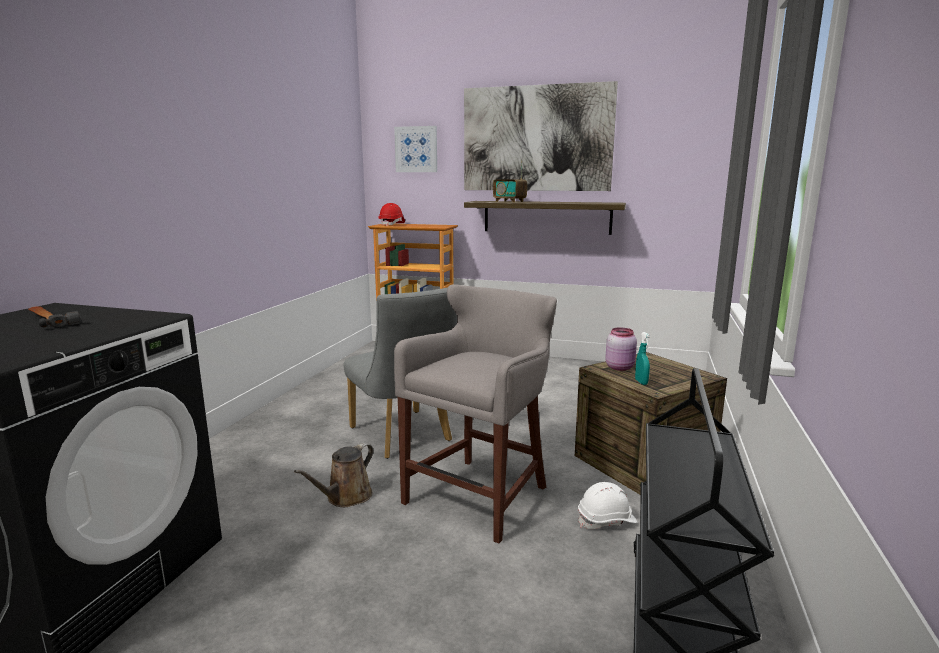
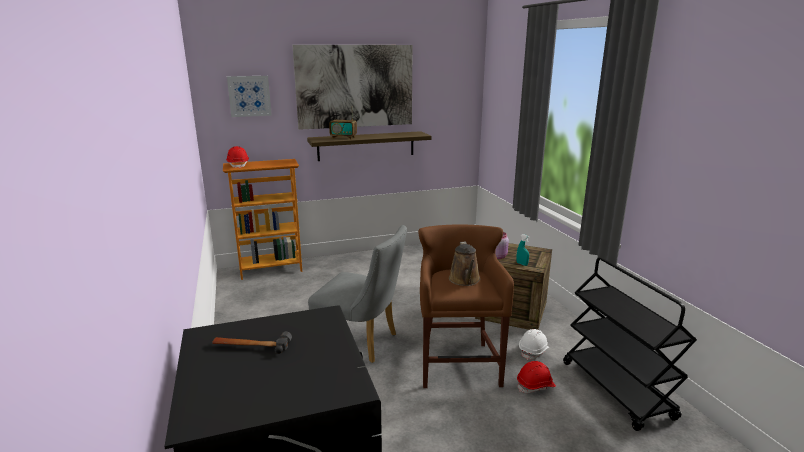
camera: 35 degrees left, 5 degrees up
brown watering can [294,443,373,507] -> brown watering can moved to [449,241,480,286]
grey stool [394,284,557,544] -> brown stool [418,224,514,388]
none -> red hard hat [517,361,556,393]

